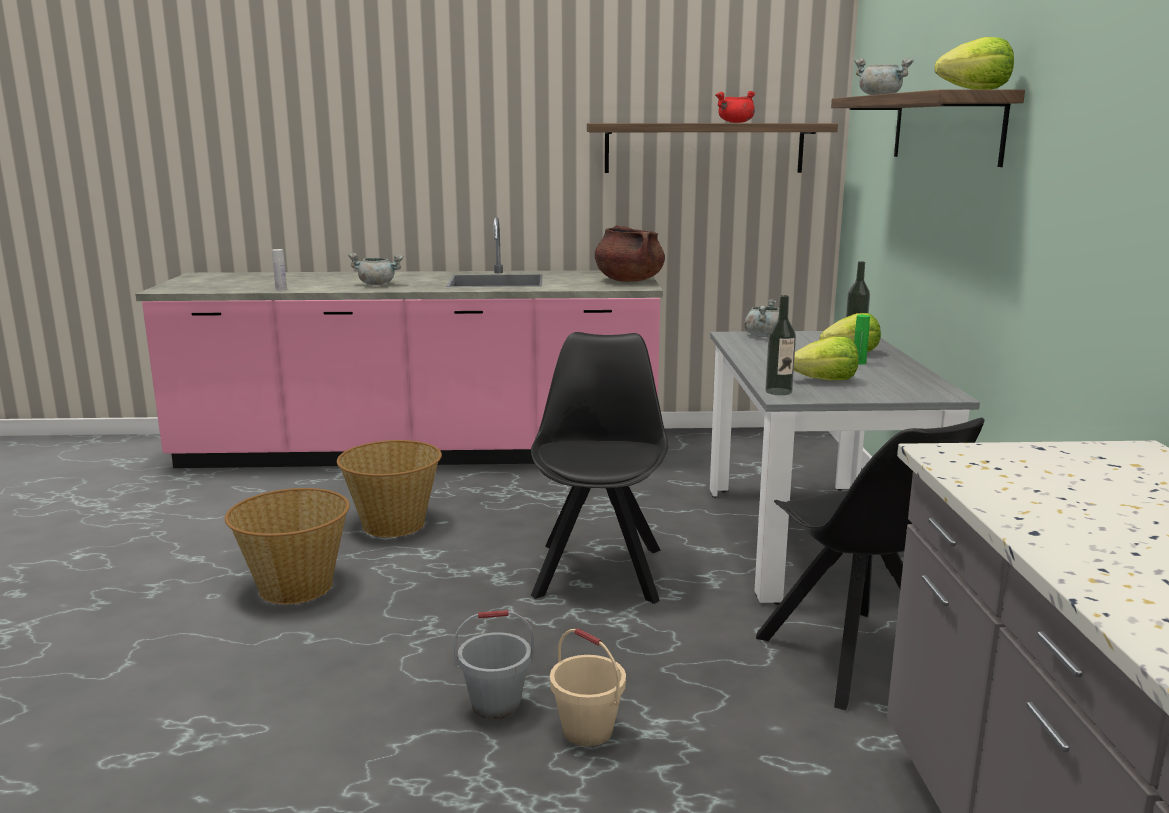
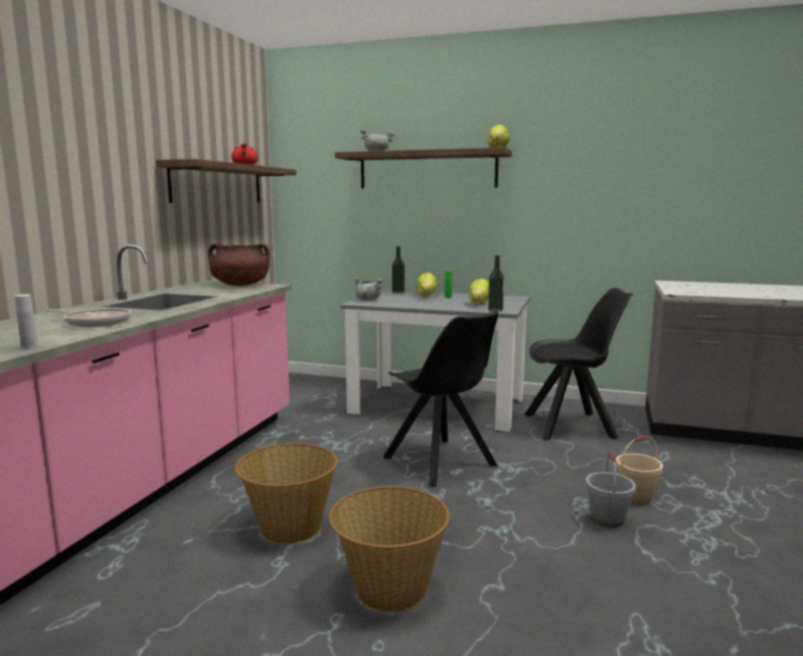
camera: 70 degrees left, 5 degrees down
grey cooking pot [348,253,403,285] -> frying pan [45,308,131,327]
black chair [531,332,668,604] -> black chair turned 150 degrees counterclockwise [383,311,498,487]

